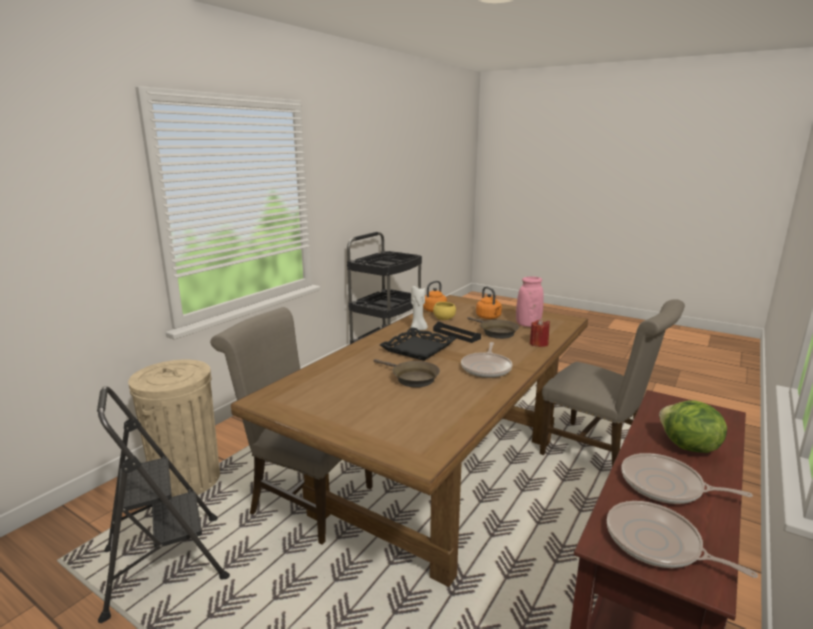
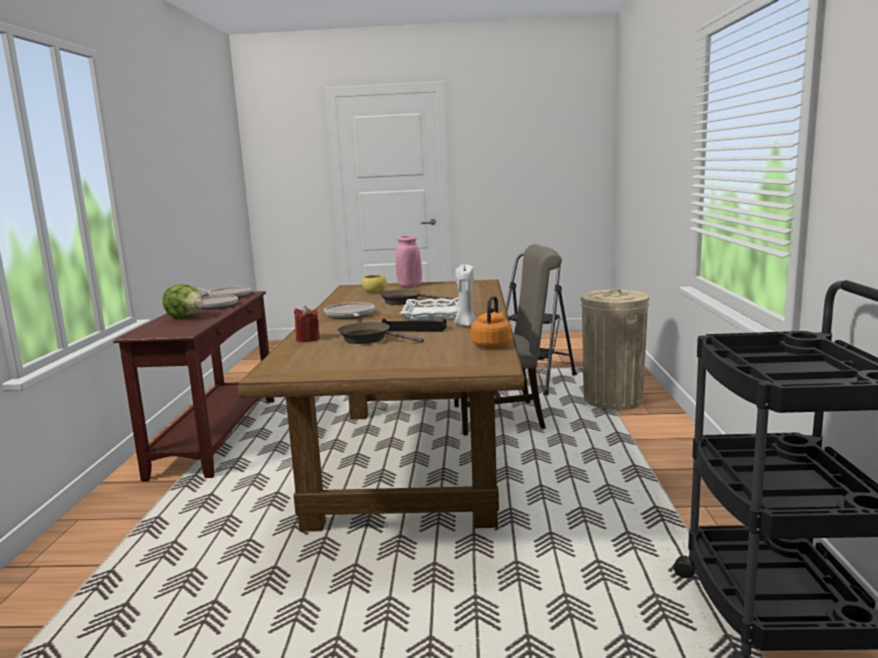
camera: 150 degrees right, 5 degrees down
black tray [380,327,456,361] -> white tray [400,297,459,320]
yellow bowl [433,302,456,320] -> yellow bowl moved to [362,275,387,293]
orange kettle [476,286,502,319] -> none
pink vase [516,276,544,327] -> pink vase moved to [396,236,422,287]
beige chair [540,299,685,466] -> none

